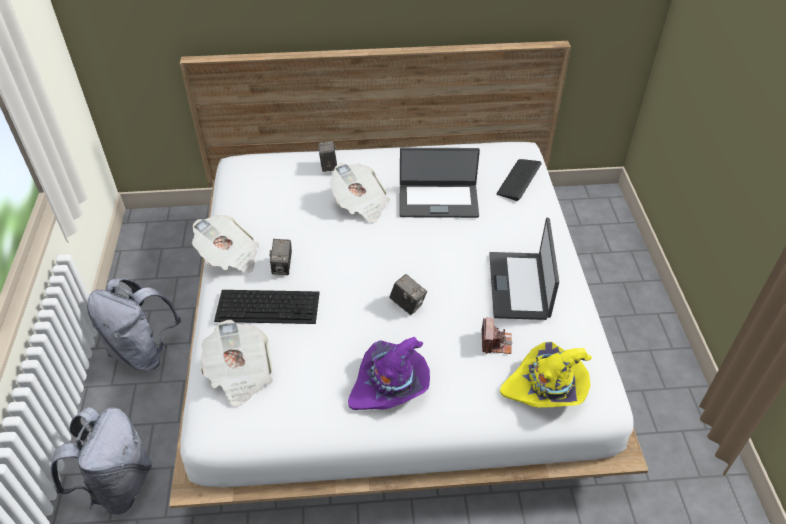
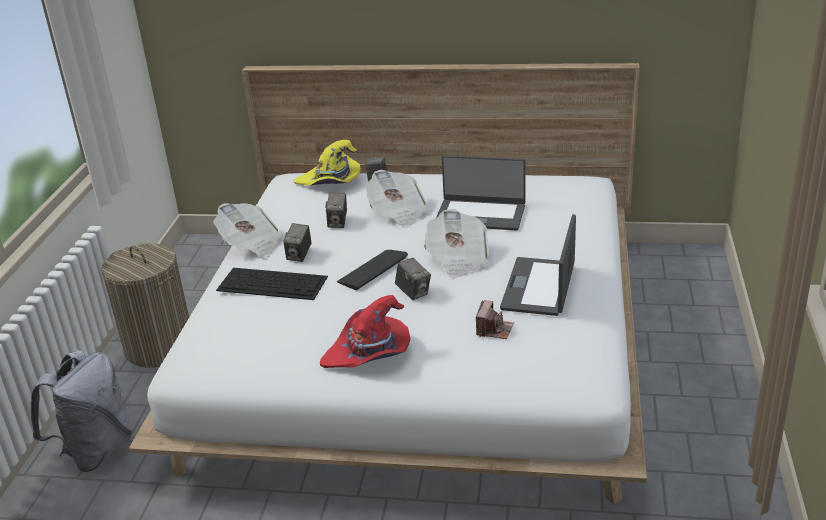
camera: 15 degrees right, 15 degrees down
grey backpack [87,278,181,371] -> laundry basket [101,243,189,368]
newspaper [201,320,273,406] -> newspaper moved to [424,209,489,278]
purple hat [348,337,430,410] -> red hat [320,295,410,368]
keyboard [496,159,542,201] -> keyboard moved to [337,250,408,290]
yellow hat [500,342,592,408] -> yellow hat moved to [293,140,361,186]
none -> camera [325,193,347,228]

